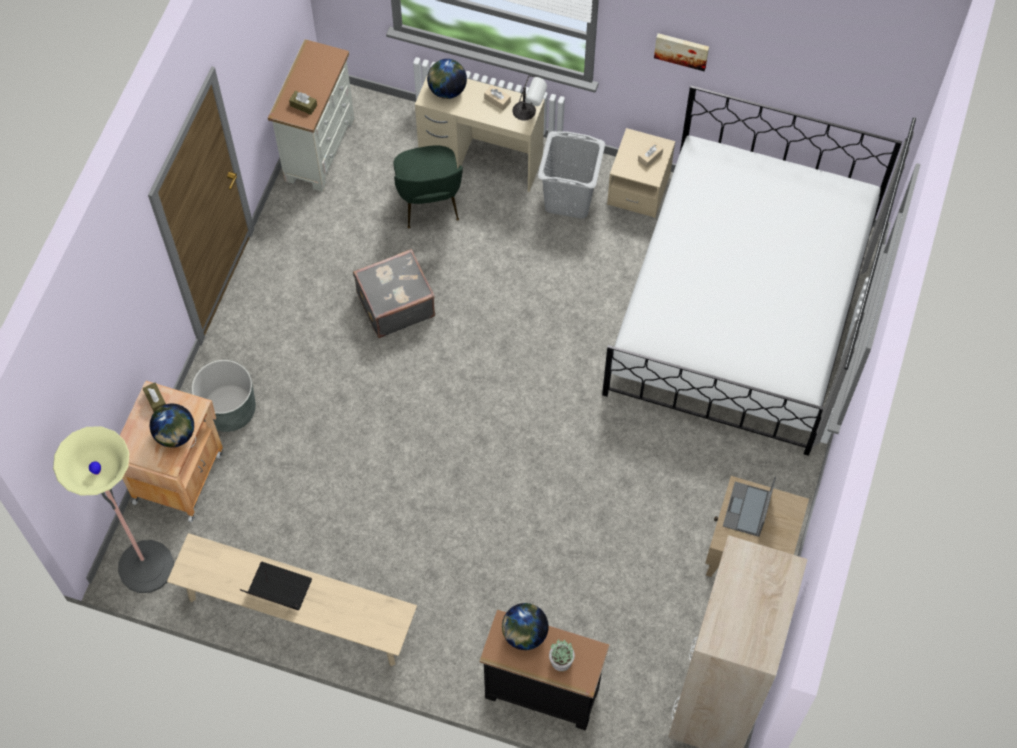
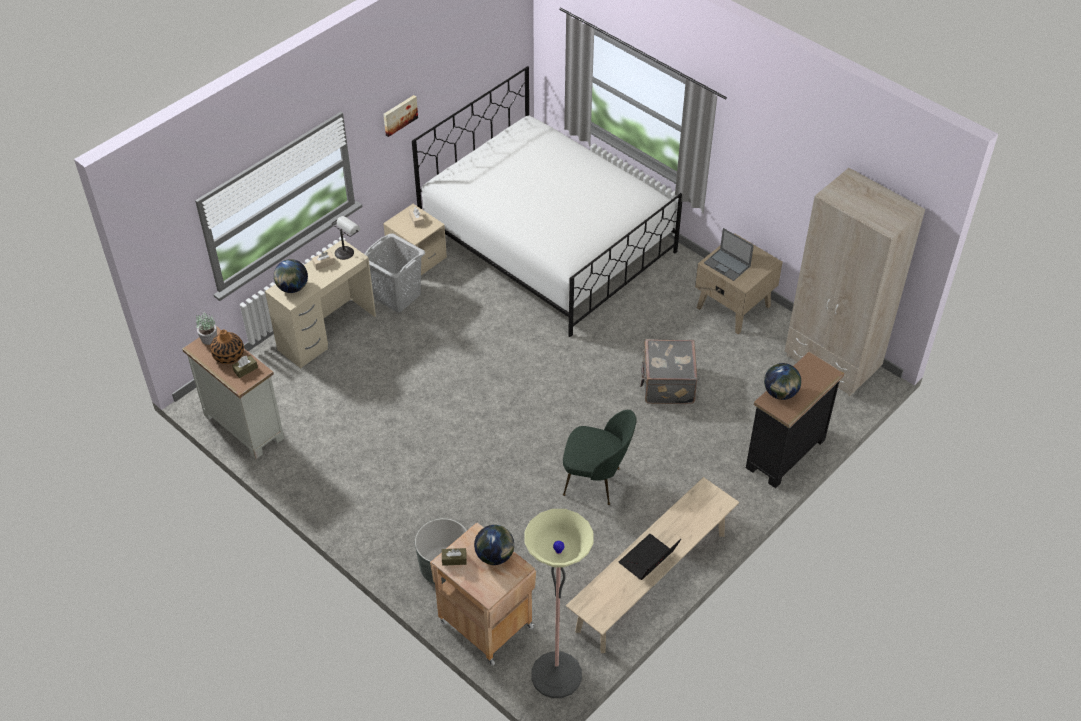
camera: 65 degrees left, 15 degrees down
grey suitcase [353,249,435,338] -> grey suitcase moved to [640,339,697,404]
green chair [394,145,463,228] -> green chair moved to [563,410,637,505]
potted plant [549,639,575,671] -> potted plant moved to [196,311,217,345]
none -> vase [210,329,244,364]

